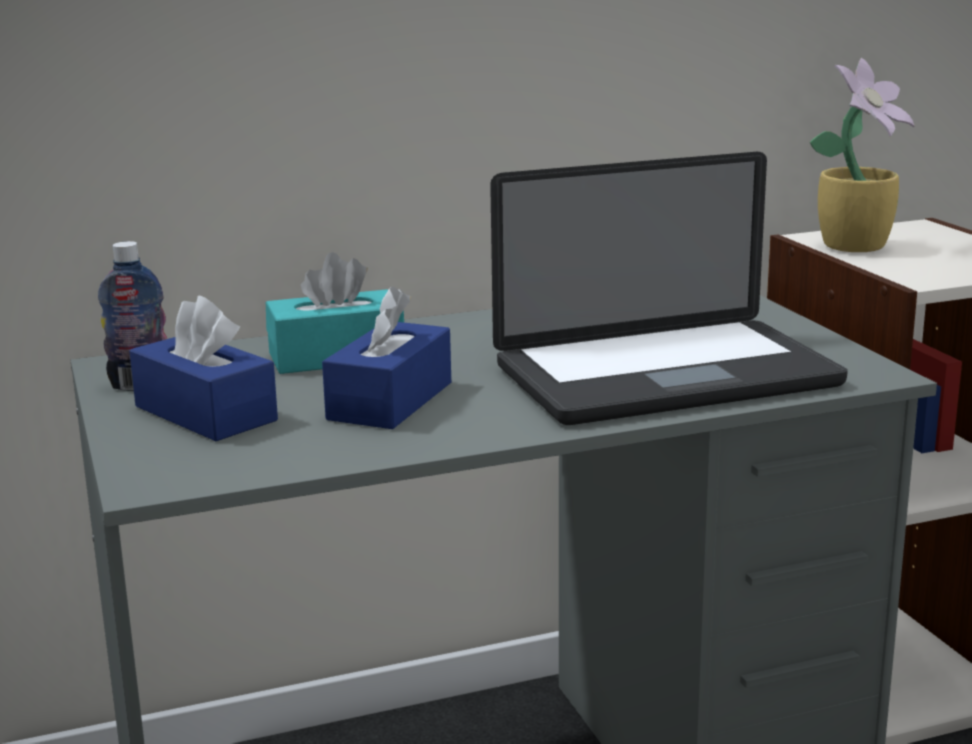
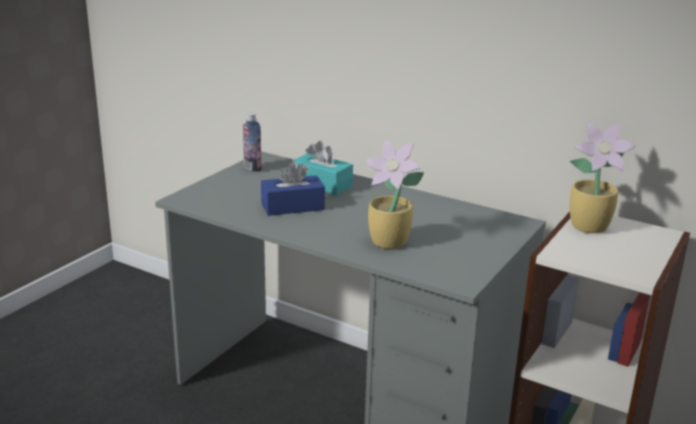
camera: 50 degrees right, 5 degrees up
blue tissue box [129,296,278,441] -> none
laptop [490,152,848,425] -> potted plant [366,139,424,249]

